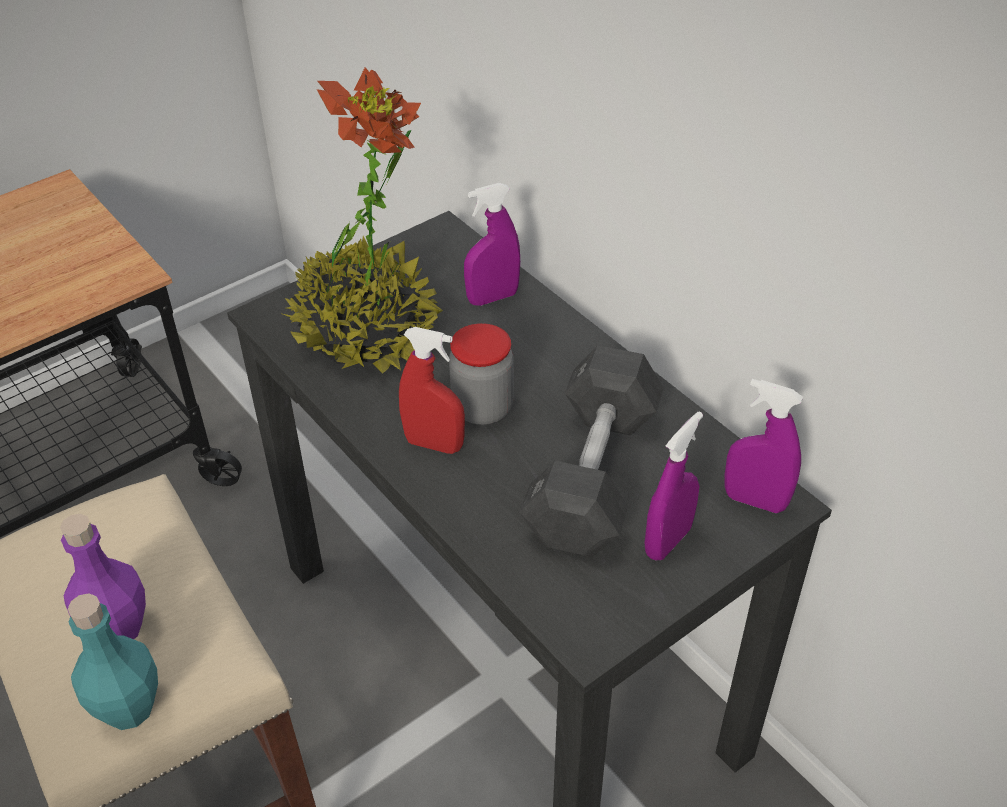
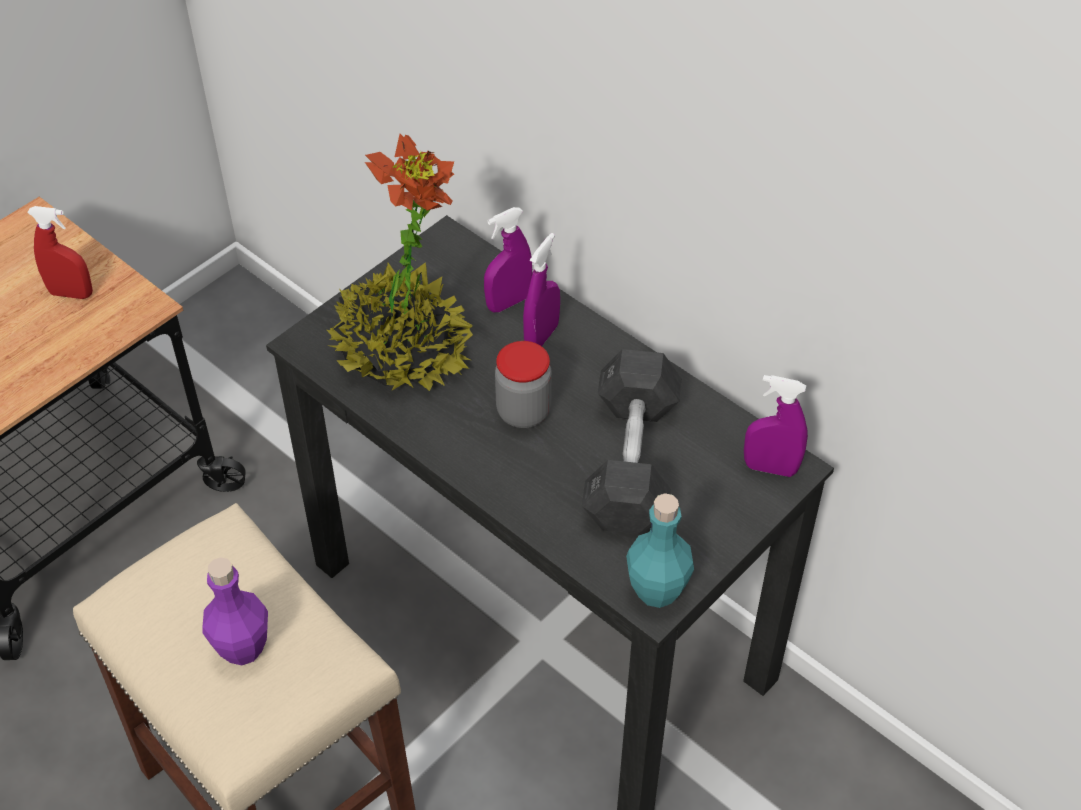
camera: 10 degrees left, 5 degrees up
turquoise bottle [68,593,158,730] -> turquoise bottle moved to [626,493,694,608]
red spray bottle [399,327,465,454] -> red spray bottle moved to [27,206,93,299]
purple spray bottle [644,412,703,560] -> purple spray bottle moved to [523,233,560,346]

